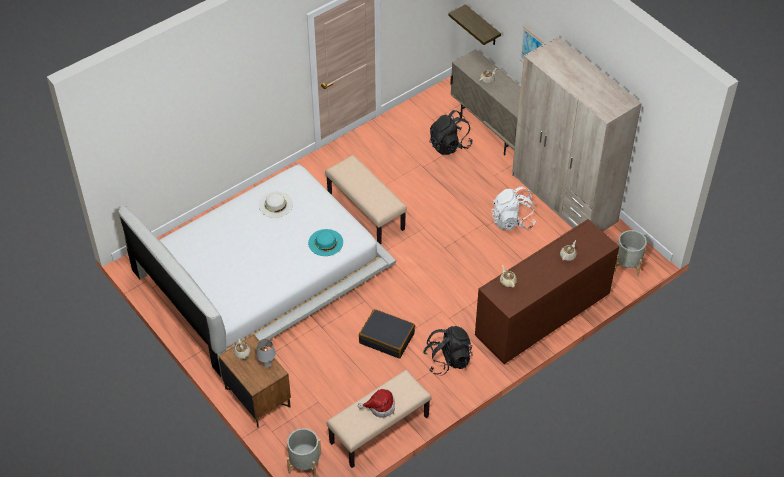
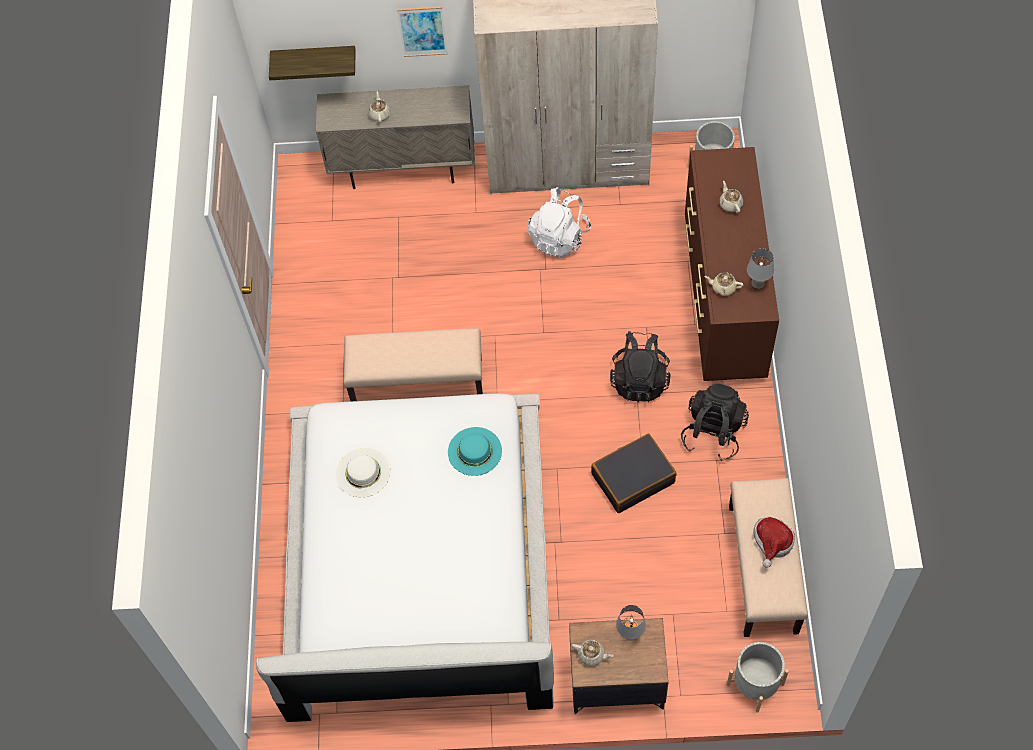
camera: 50 degrees left, 10 degrees up
black backpack [430,110,472,155] -> black backpack moved to [610,331,671,402]
none -> grey table lamp [747,248,774,289]

